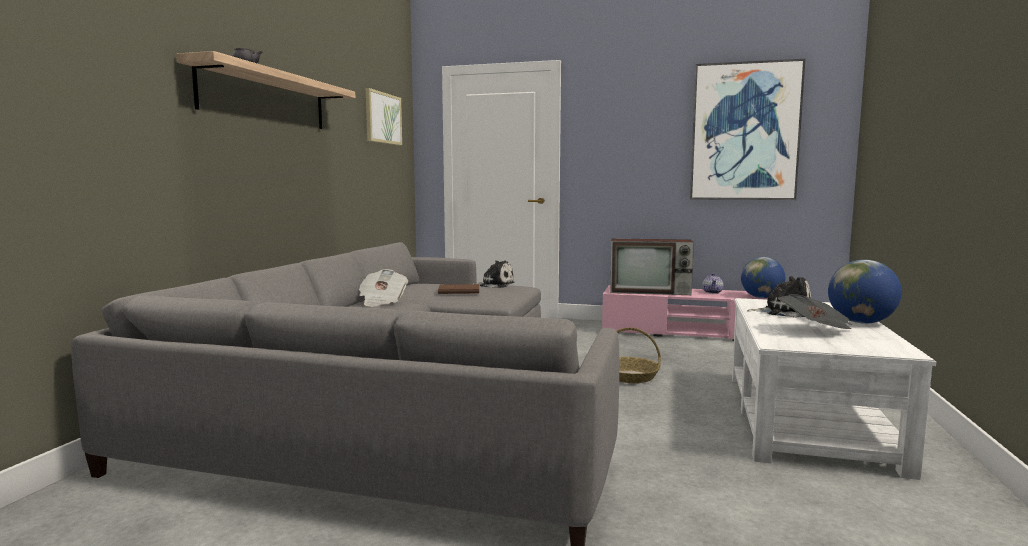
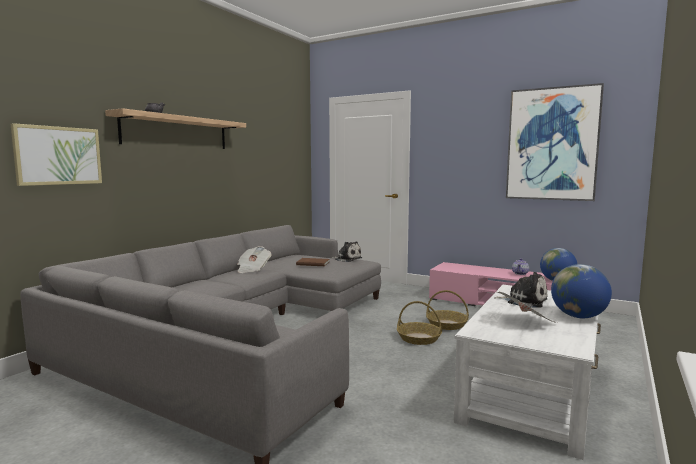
camera: 15 degrees right, 0 degrees up
picture [366,88,402,145] -> picture moved to [11,123,102,186]
television [610,238,694,295] -> none
none -> basket [426,290,469,330]

